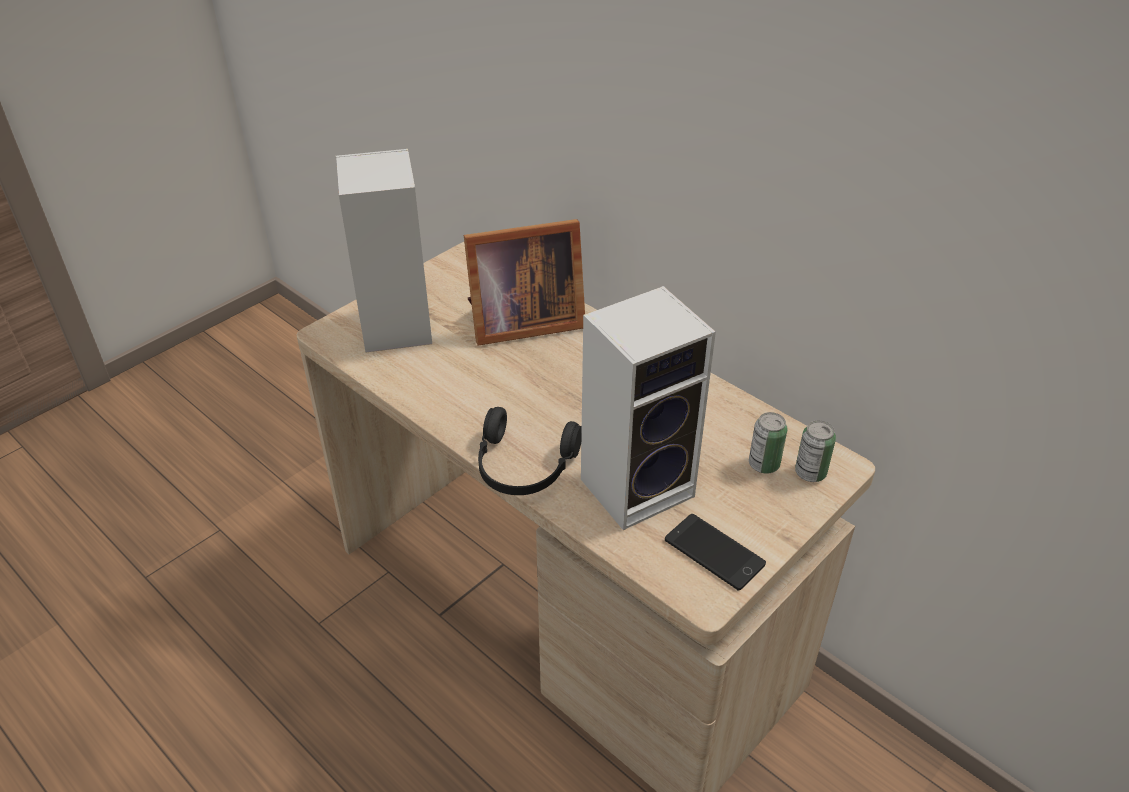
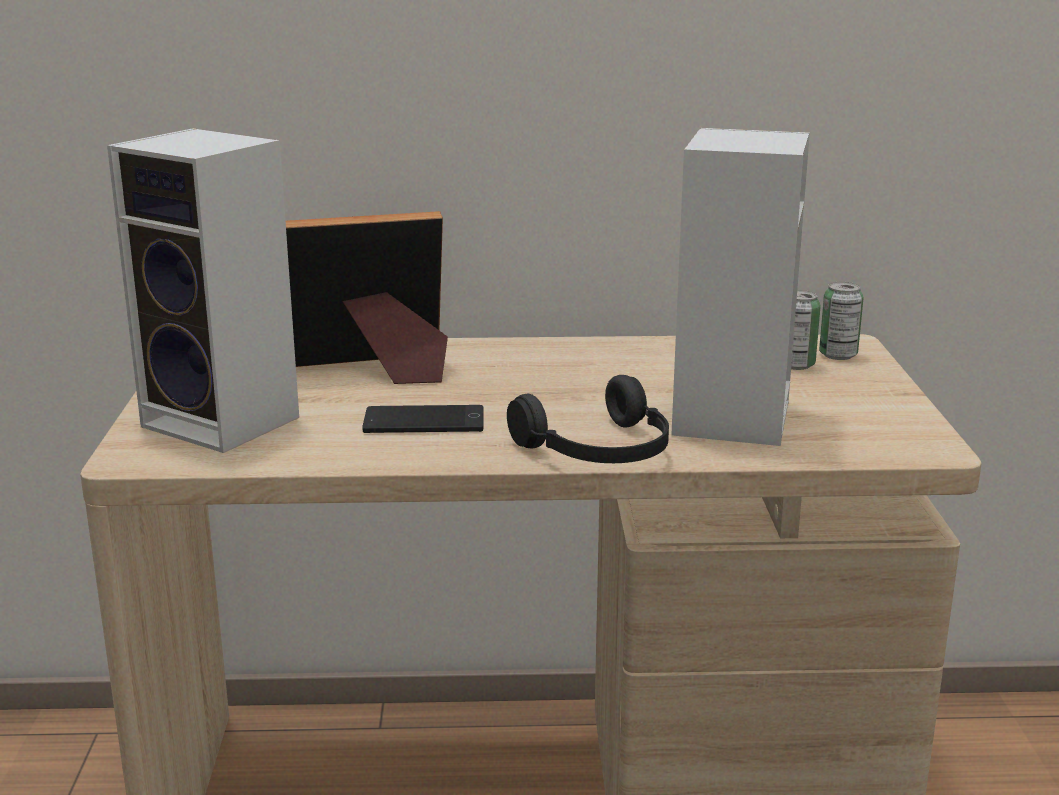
camera: 45 degrees left, 20 degrees down
picture frame [464,219,585,346] -> picture frame turned 135 degrees counterclockwise [286,211,448,384]
phone [665,514,766,591] -> phone moved to [362,405,484,433]

